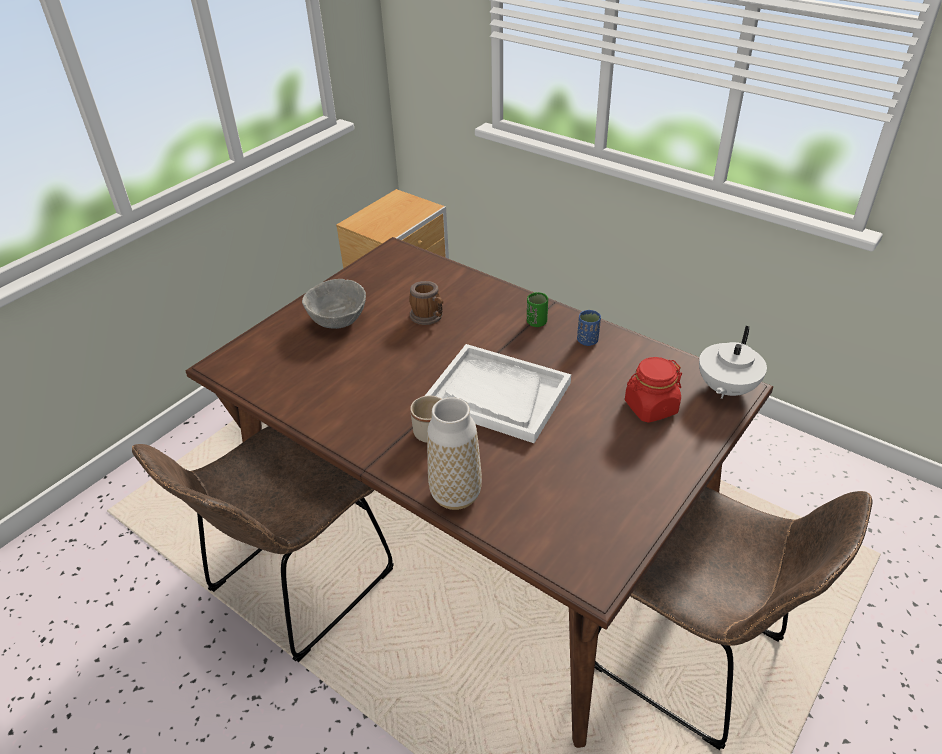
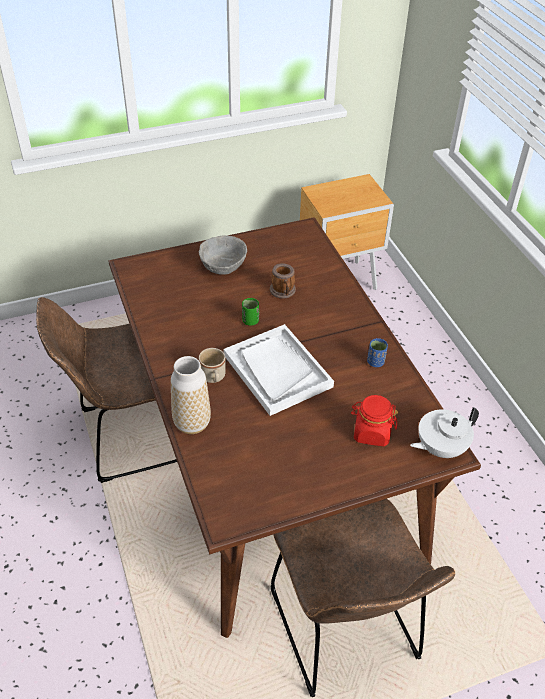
camera: 30 degrees right, 5 degrees up
green cup [527,292,548,327] -> green cup moved to [242,298,259,326]

